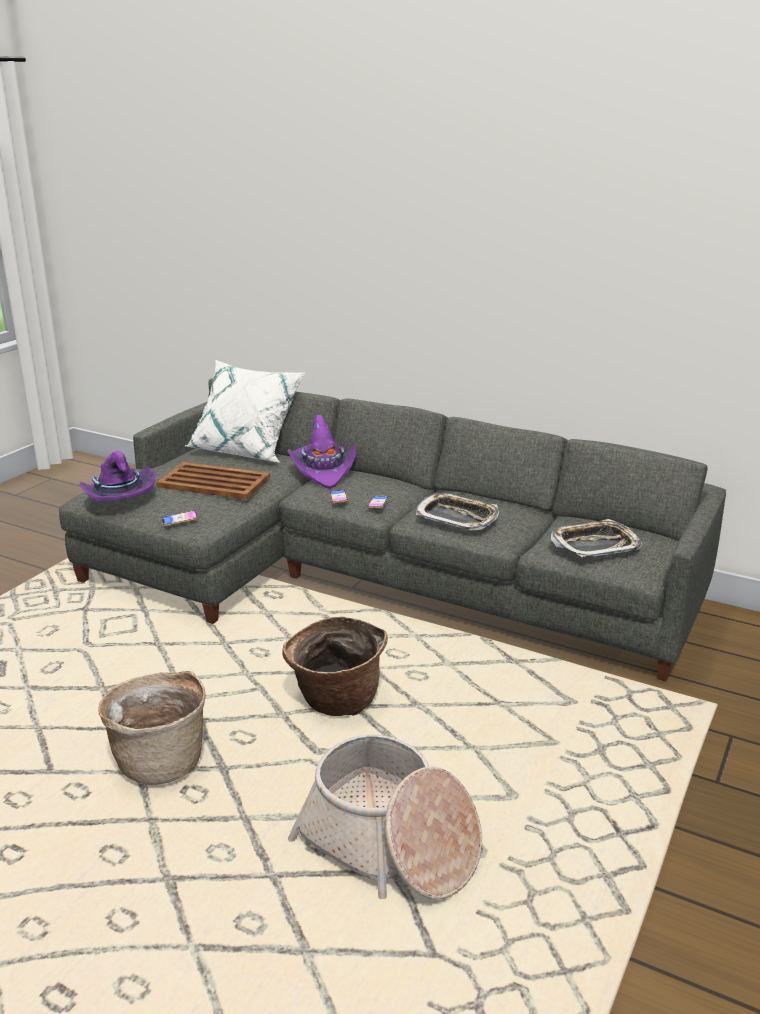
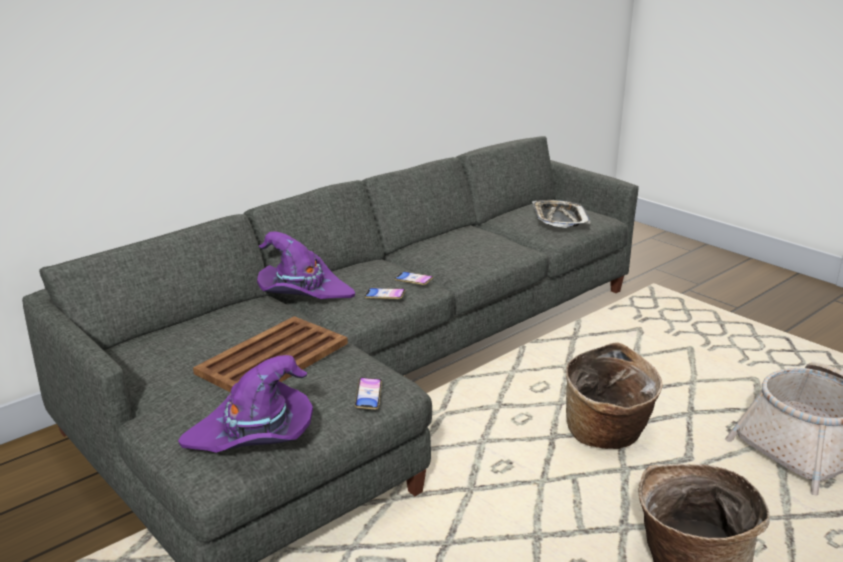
camera: 70 degrees left, 0 degrees up
white pillow [185,360,305,463] -> none
tray [416,493,499,530] -> none

